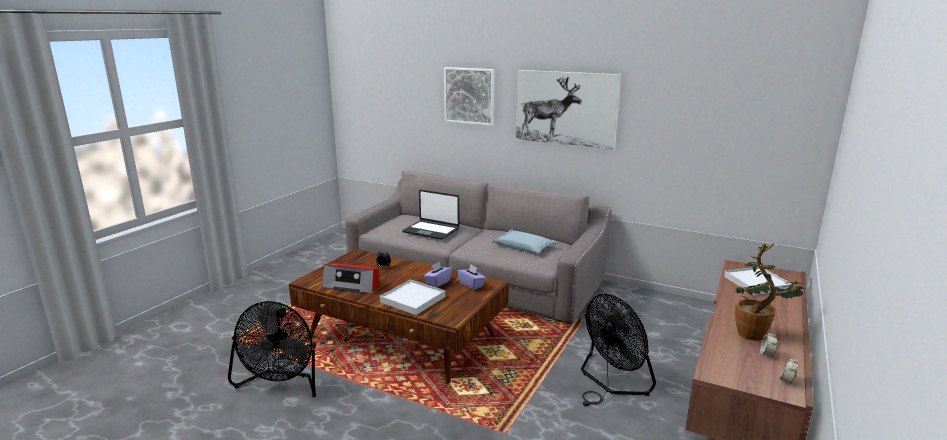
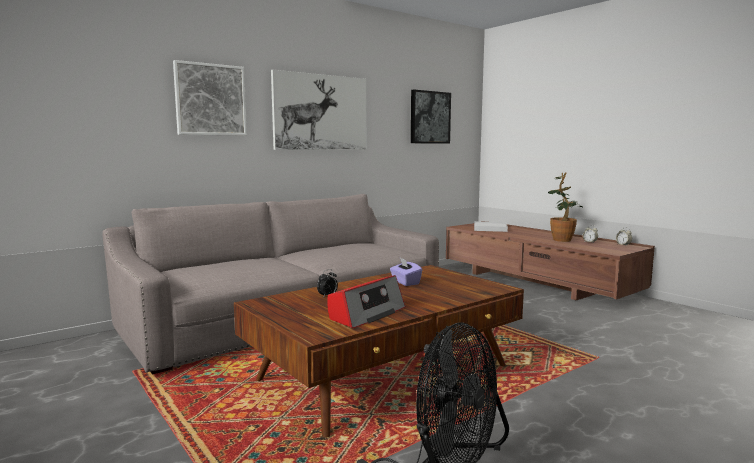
camera: 65 degrees left, 10 degrees down
white tray [380,280,445,315] -> none
laptop [402,190,460,240] -> none
purple tissue box [457,265,486,290] -> none
blue pillow [492,229,557,254] -> none
black fan [581,294,656,406] -> none
none -> picture [411,89,451,144]

